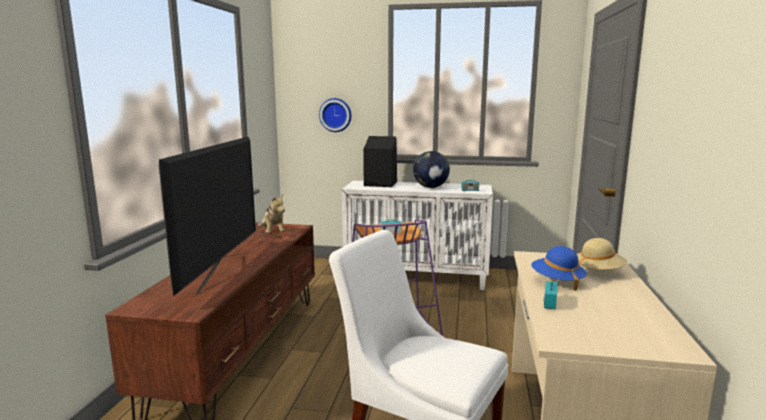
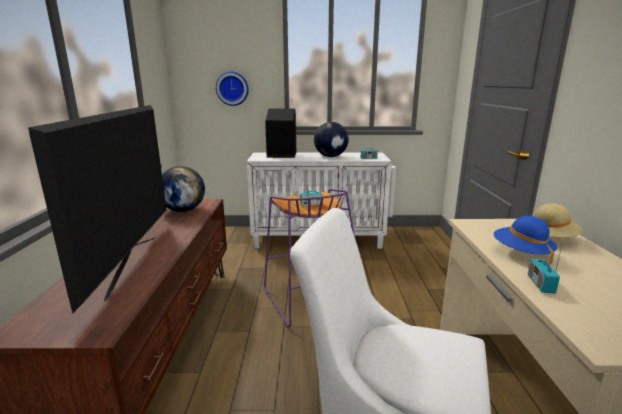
camera: 10 degrees left, 5 degrees up
plush toy [258,194,285,233] -> globe [162,166,205,212]

